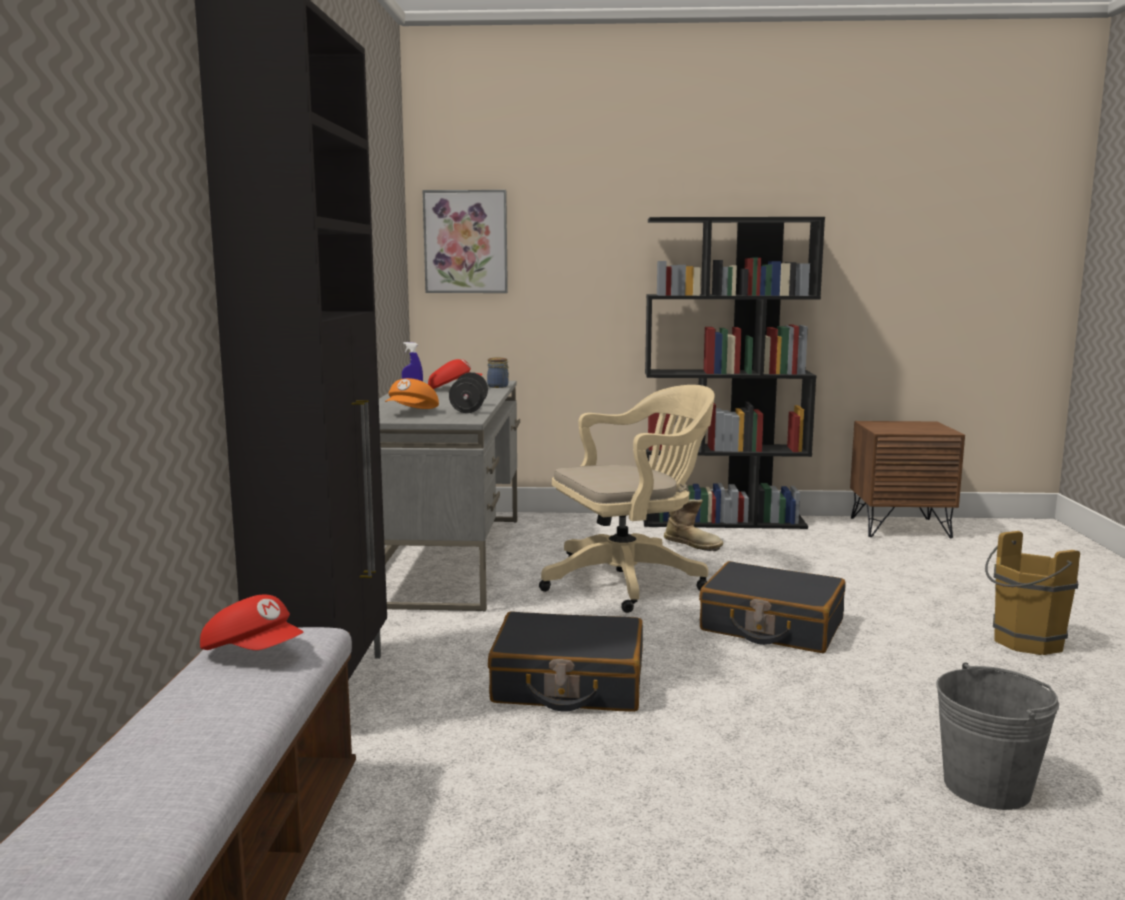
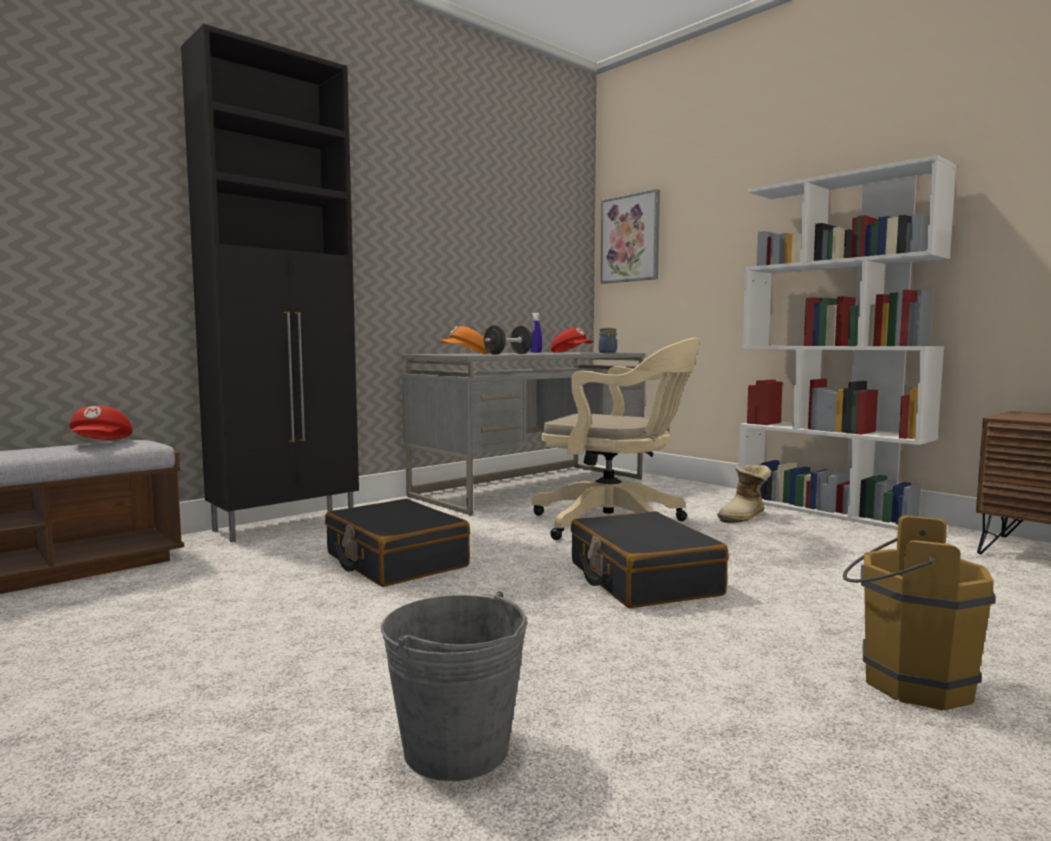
camera: 45 degrees right, 5 degrees down
black bookcase [643,217,825,529] -> white bookcase [738,155,957,530]
boot [664,499,723,551] -> boot turned 60 degrees clockwise [717,464,771,523]

